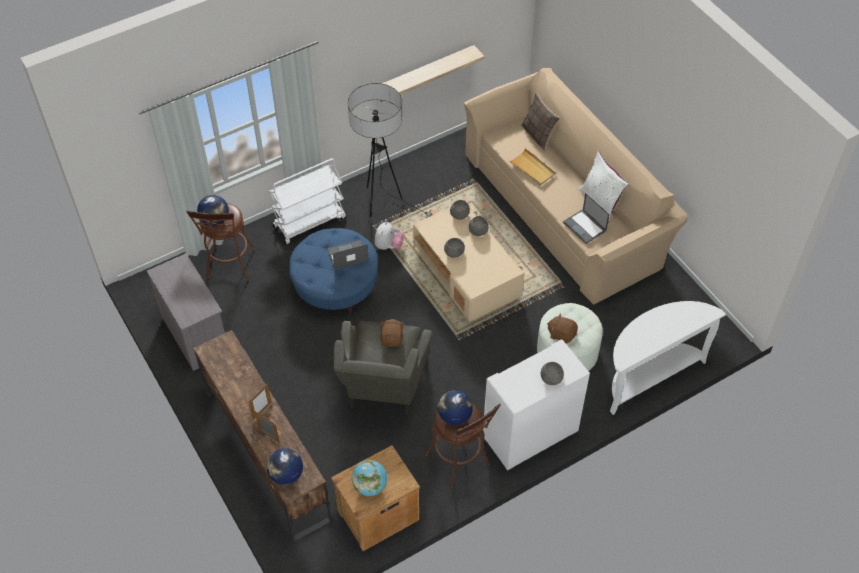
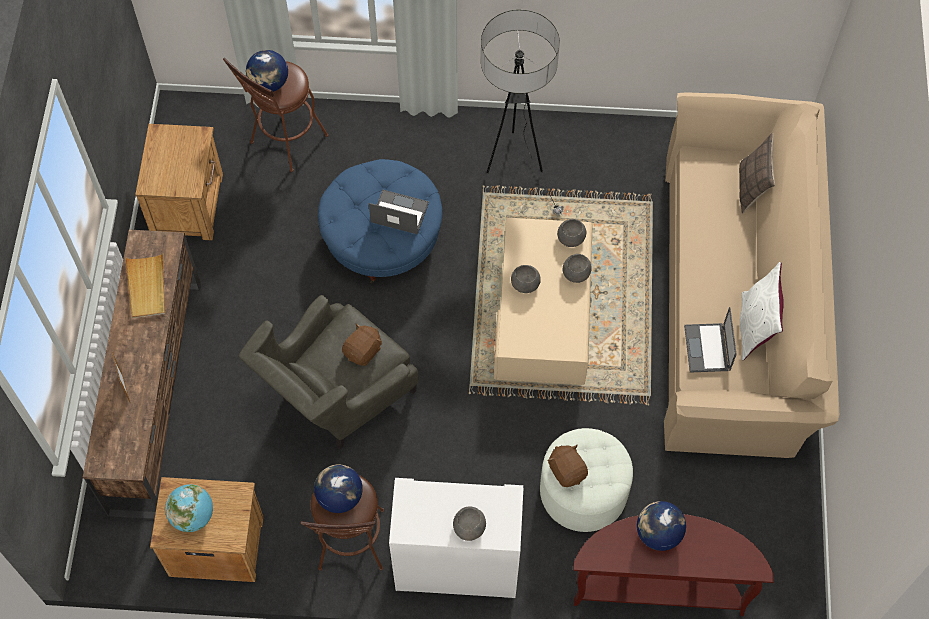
camera: 35 degrees right, 10 degrees up
grey dresser [147,253,225,371] -> brown nightstand [135,124,223,241]
picture frame [249,383,272,420] -> none
globe [267,448,303,485] -> globe moved to [637,501,686,551]
white cart [269,158,346,245] -> none
plush toy [375,222,404,250] -> none
shelf [381,45,484,102] -> none
beige tray [508,148,556,185] -> beige tray moved to [125,253,165,318]
white console table [610,301,726,415] -> brown console table [573,514,774,616]

